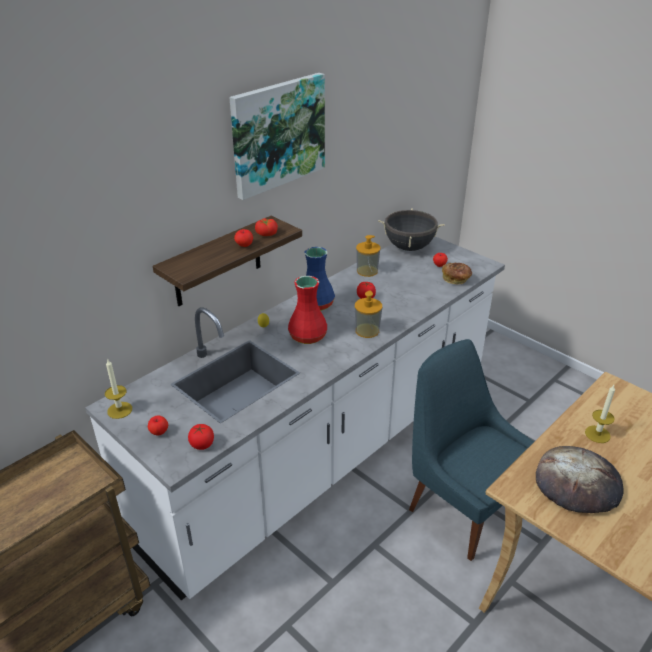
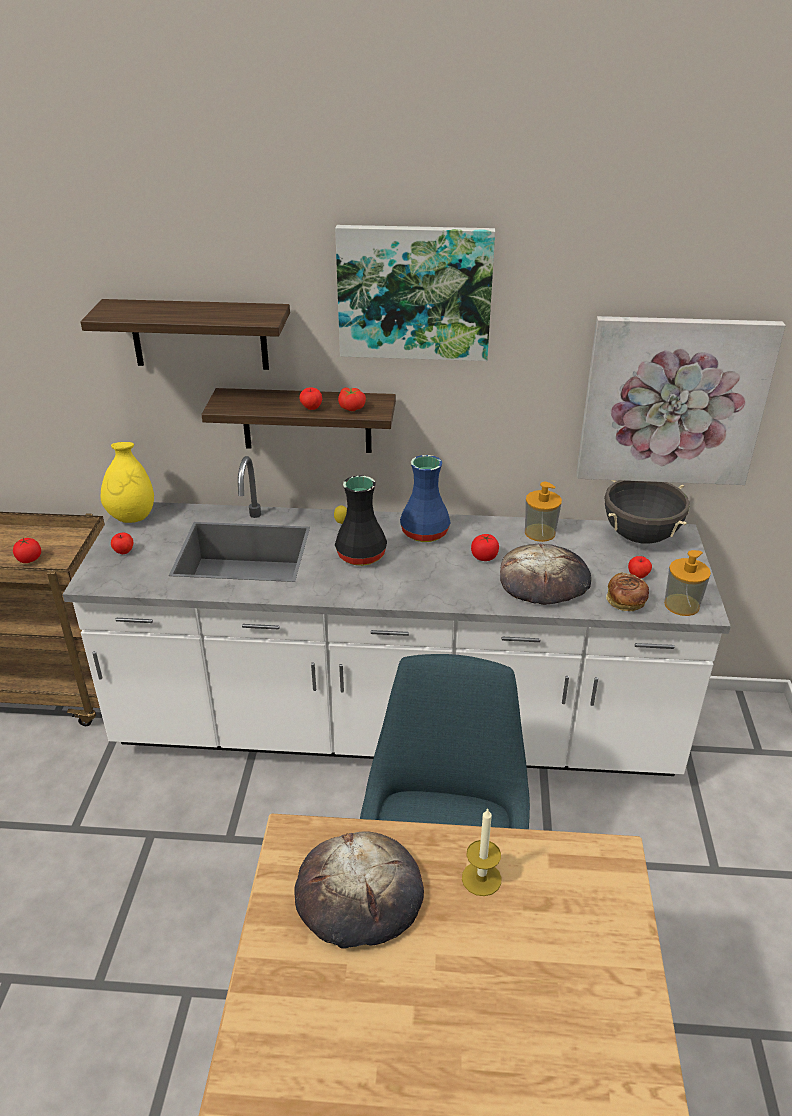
camera: 50 degrees right, 0 degrees up
candle [105,358,132,419] -> yellow vase [101,442,154,523]
tomato [188,424,214,450] -> tomato moved to [13,537,41,563]
red vase [288,276,327,344] -> black vase [335,475,387,566]
soap dispenser [355,290,382,338] -> soap dispenser moved to [664,550,711,616]
none -> shelf [80,299,290,370]
none -> bread [500,544,591,605]
none -> picture [576,316,786,485]

